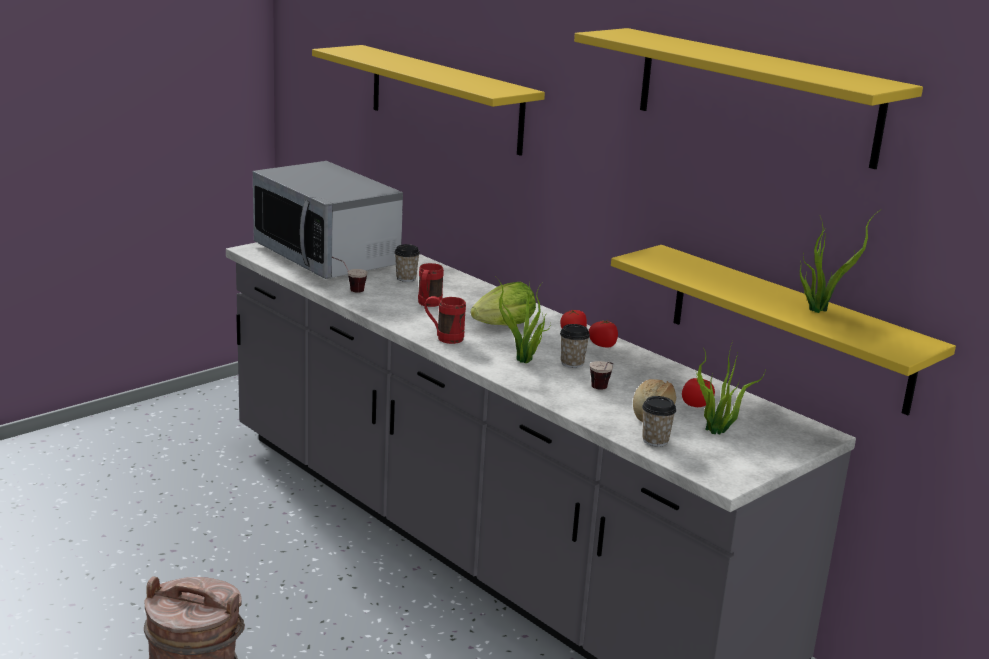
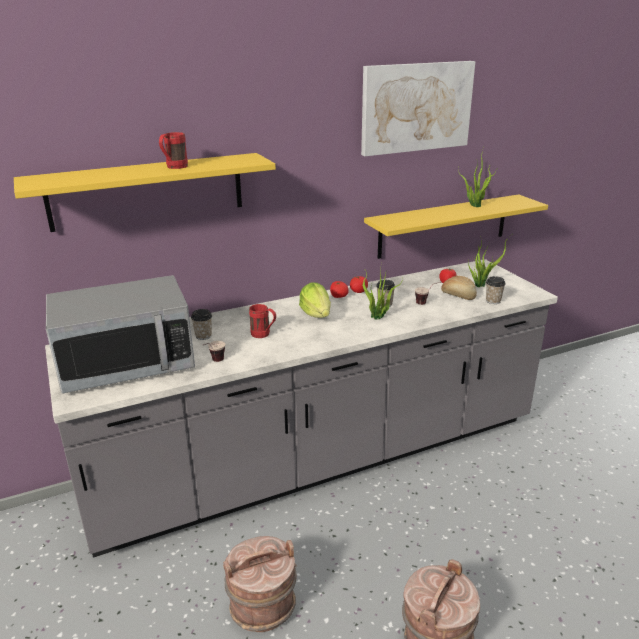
camera: 70 degrees left, 5 degrees up
red mug [424,296,466,344] -> red mug moved to [159,132,188,169]
yellow shelf [574,28,923,169] -> picture [361,61,475,156]
none -> brown bucket [223,536,297,632]

